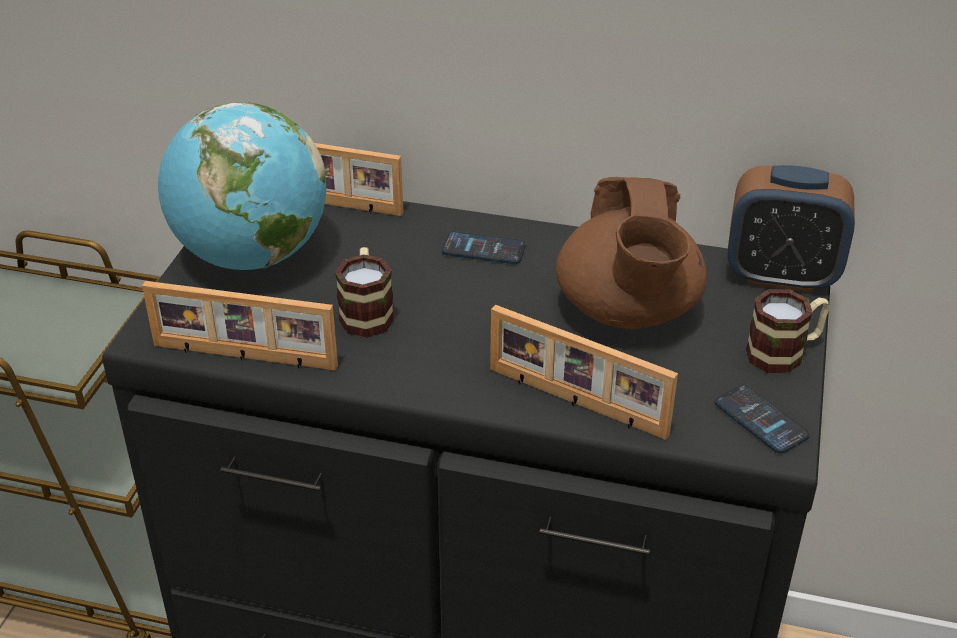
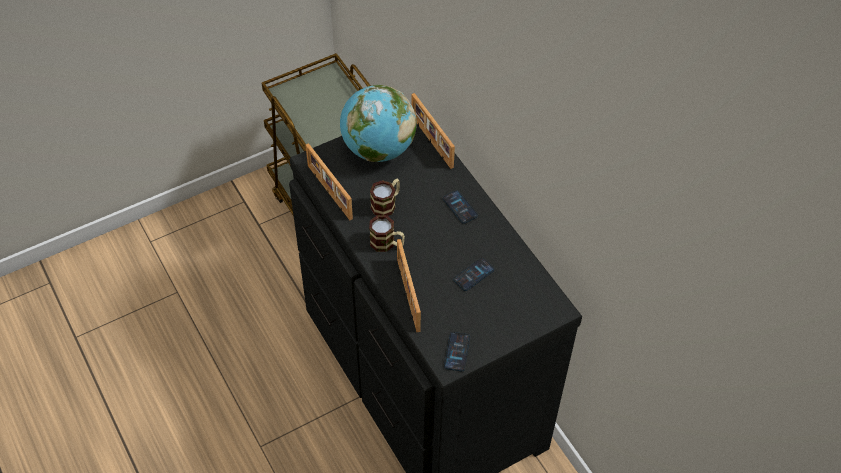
camera: 45 degrees right, 15 degrees up
brown teapot [556,177,707,329] -> phone [453,258,494,291]
alarm clock [727,165,855,293] -> none
mug [746,289,829,373] -> mug moved to [369,215,405,252]

